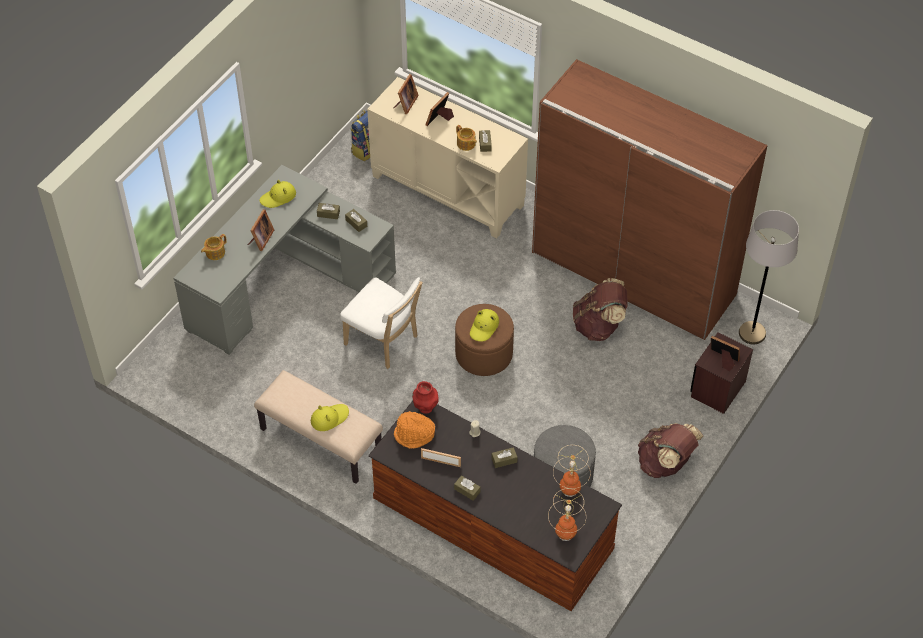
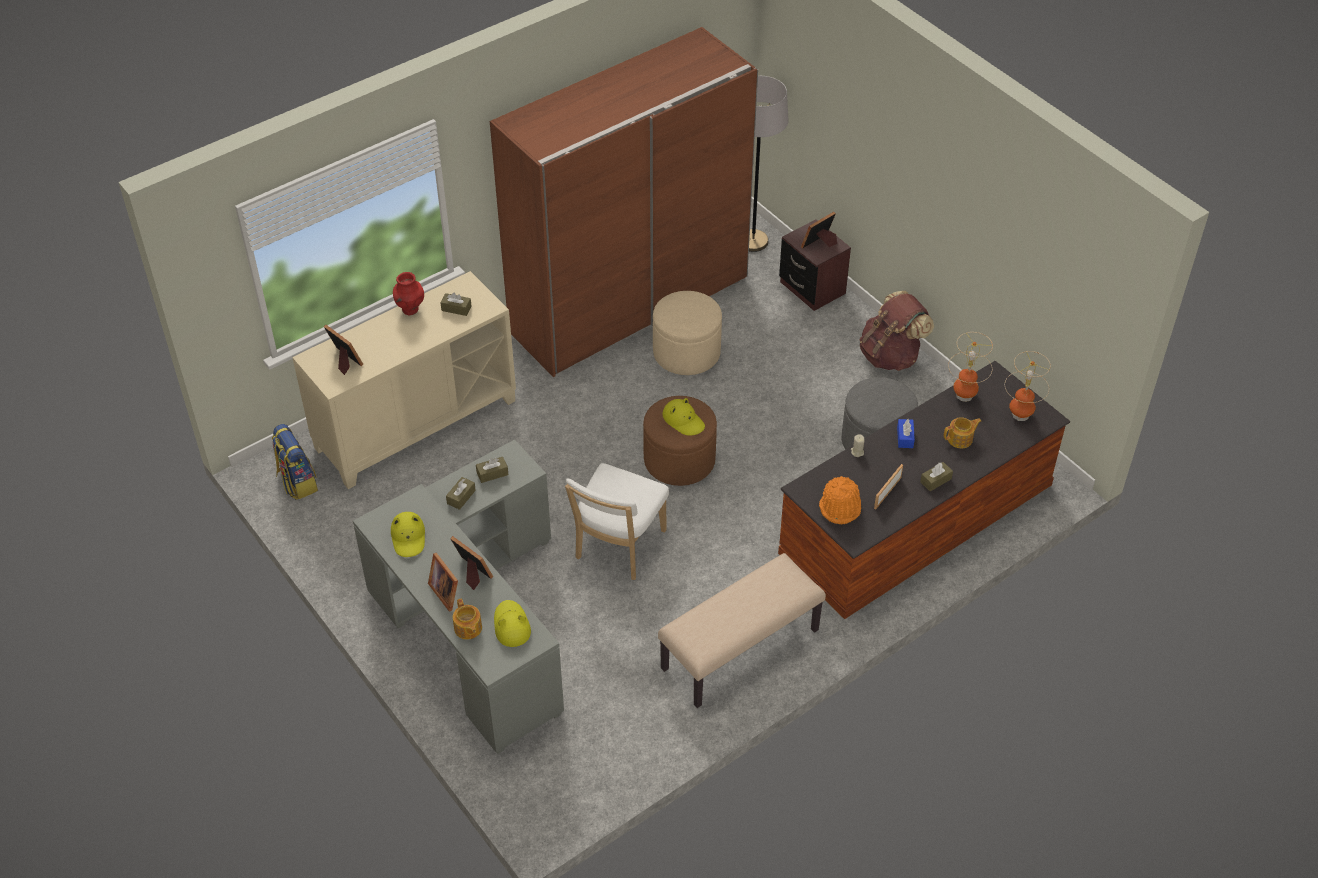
camera: 70 degrees left, 5 degrees down
yellow hat [311,404,349,431] -> yellow hat moved to [494,600,531,647]
white chair [340,277,423,369] -> white chair turned 150 degrees clockwise [565,463,669,580]
red vase [412,381,439,414] -> red vase moved to [393,272,424,315]
picture frame [425,92,454,126] -> picture frame moved to [428,553,458,612]
teapot [456,125,477,151] -> teapot moved to [944,418,981,448]
brown tissue box [492,447,518,468] -> blue tissue box [897,419,915,448]
brown backpack [573,278,628,341] -> beige ottoman [653,291,722,375]

